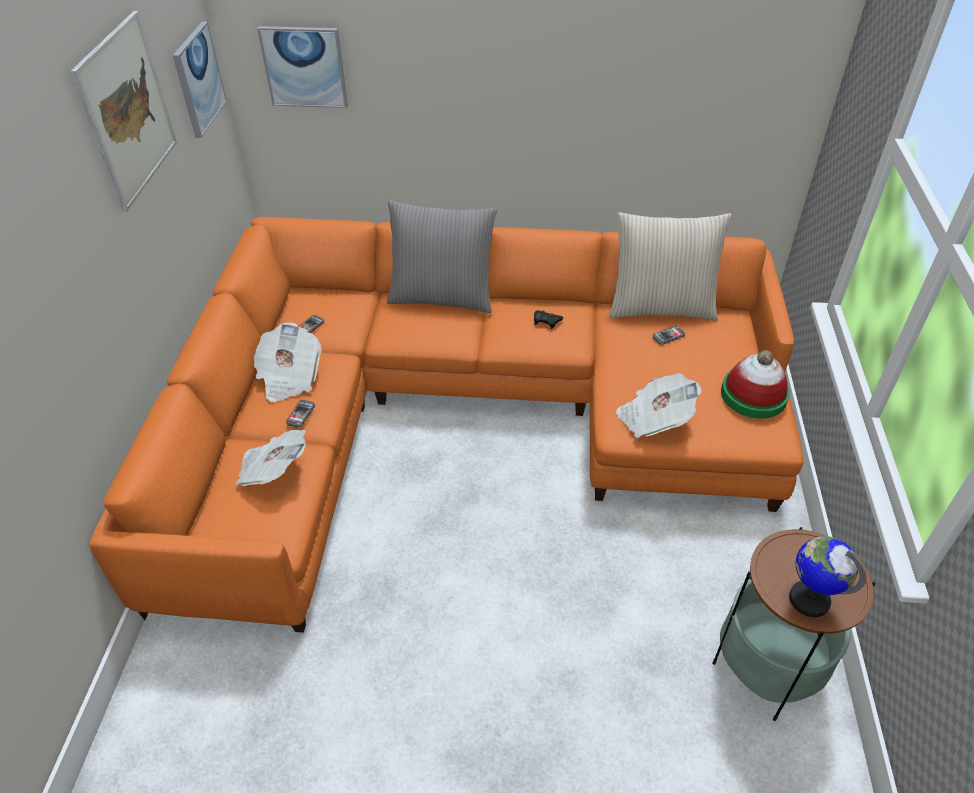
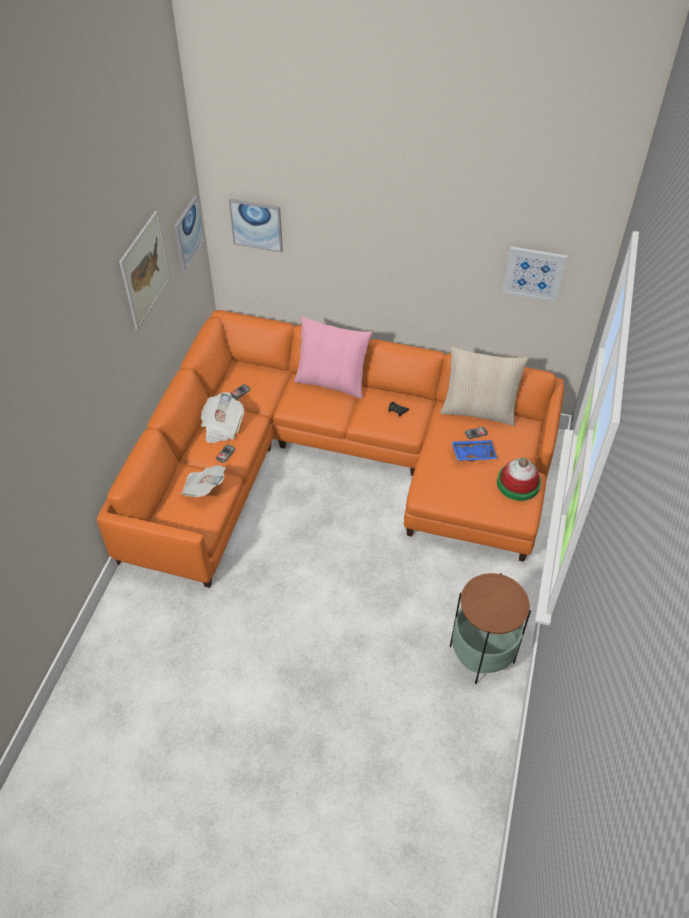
camera: 10 degrees right, 5 degrees up
grey pillow [387,200,497,313] -> pink pillow [294,317,372,399]
newspaper [616,373,702,438] -> none
globe [789,536,866,617] -> none
none -> blue tray [452,440,497,461]
none -> picture [502,246,567,302]

